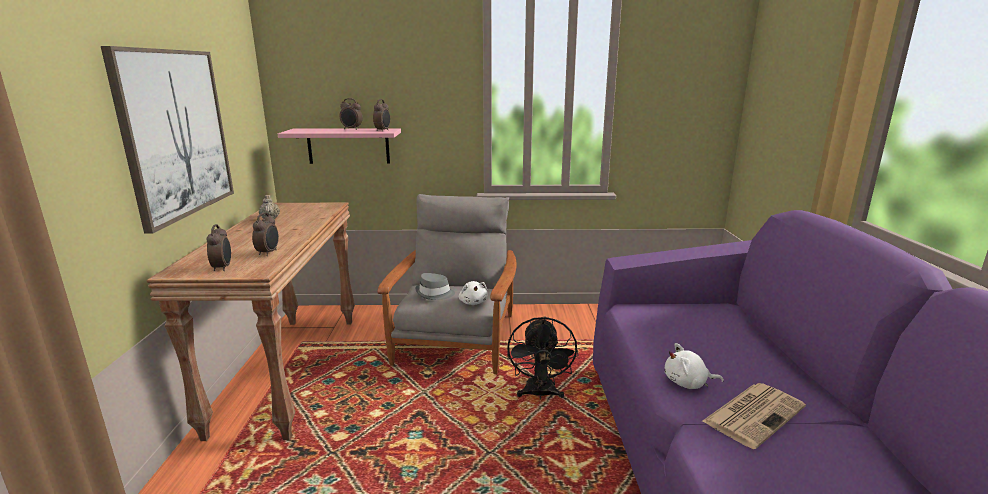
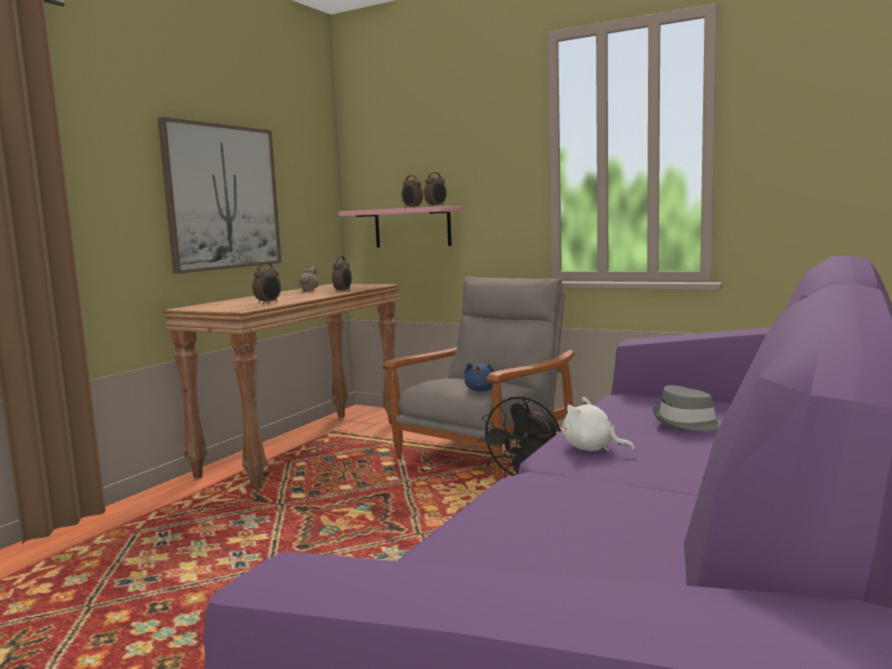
camera: 30 degrees right, 10 degrees down
alarm clock [206,224,231,271] -> alarm clock moved to [332,256,352,292]
grey hat [415,273,455,300] -> grey hat moved to [653,385,721,431]
white plush toy [459,281,488,305] -> blue plush toy [464,363,494,391]
newspaper [703,383,806,449] -> none

